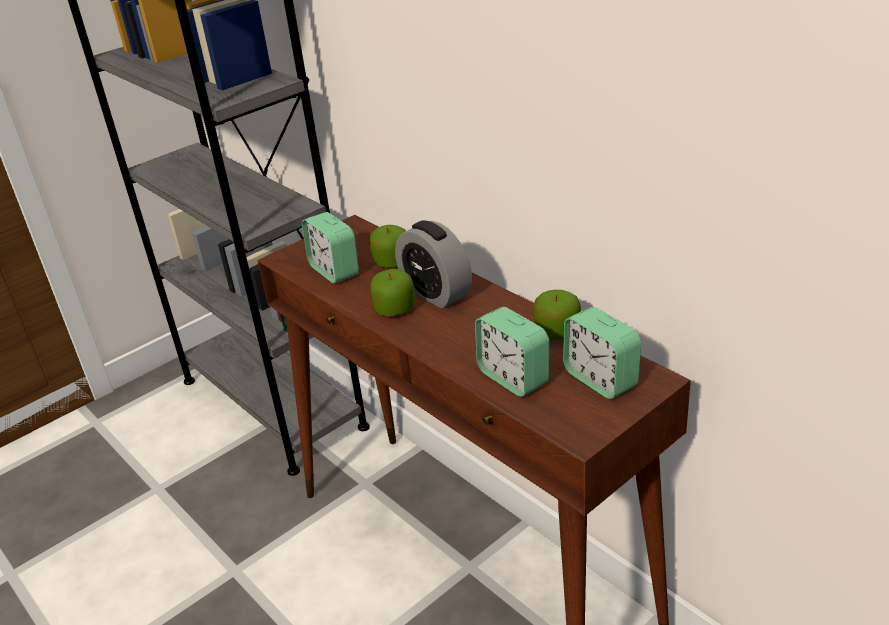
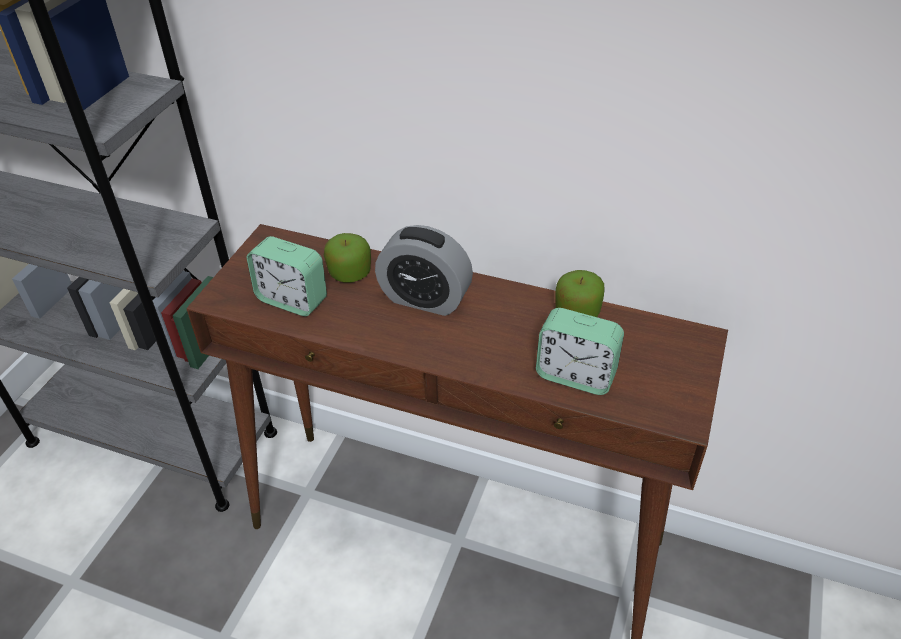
camera: 30 degrees left, 10 degrees up
apple [371,269,415,316] -> none
alarm clock [563,307,641,399] -> none

